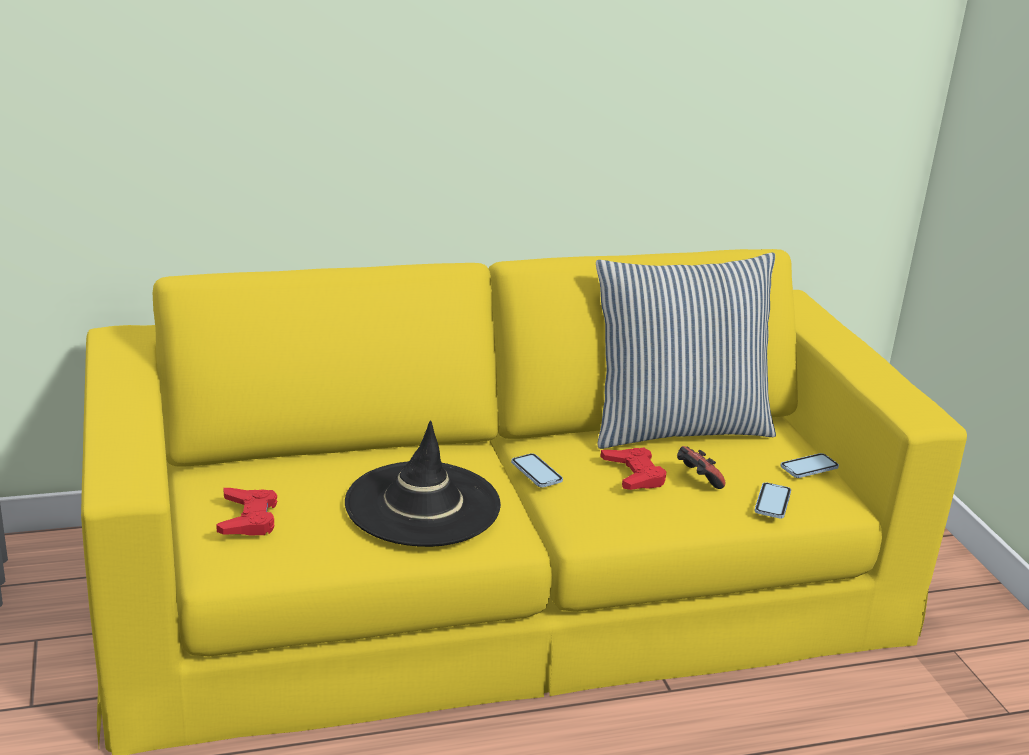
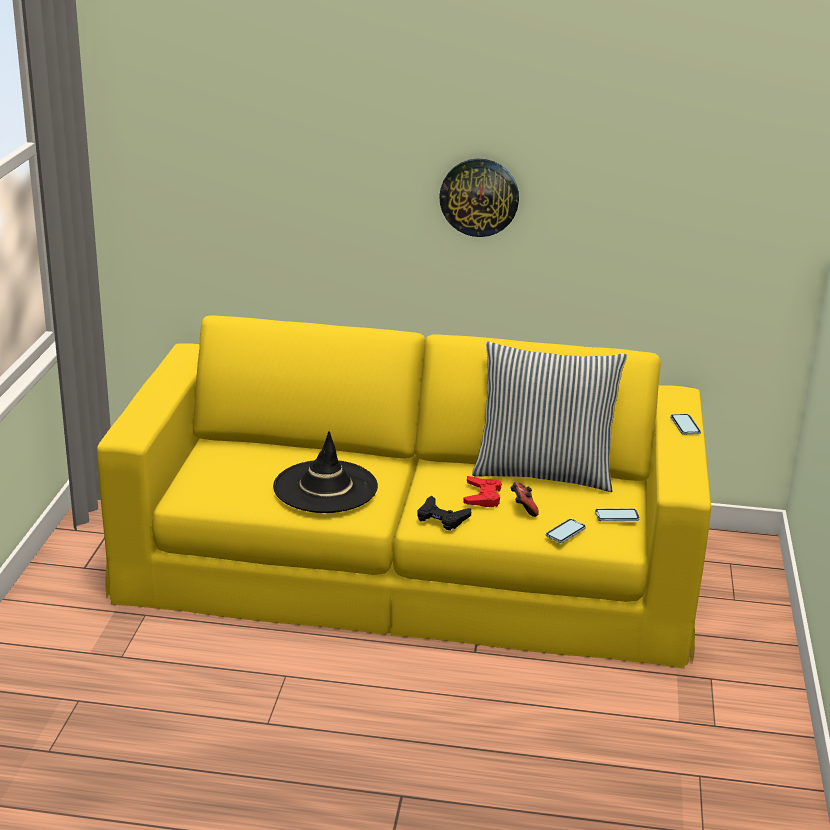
camera: 25 degrees right, 0 degrees up
red game controller [216,488,277,535] -> none
phone [511,453,563,488] -> phone moved to [670,414,701,435]
none -> black game controller [417,496,471,530]
none -> wall clock [439,158,519,237]

